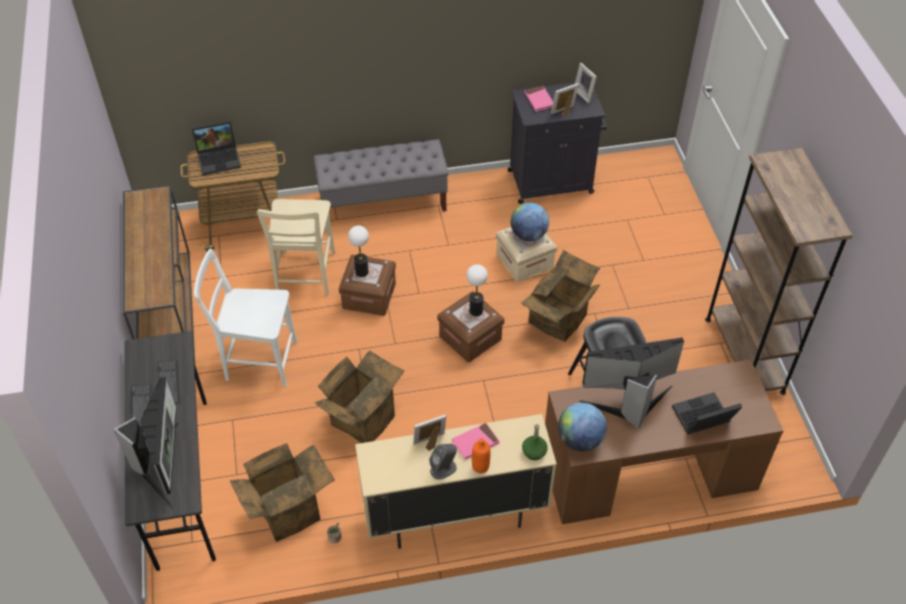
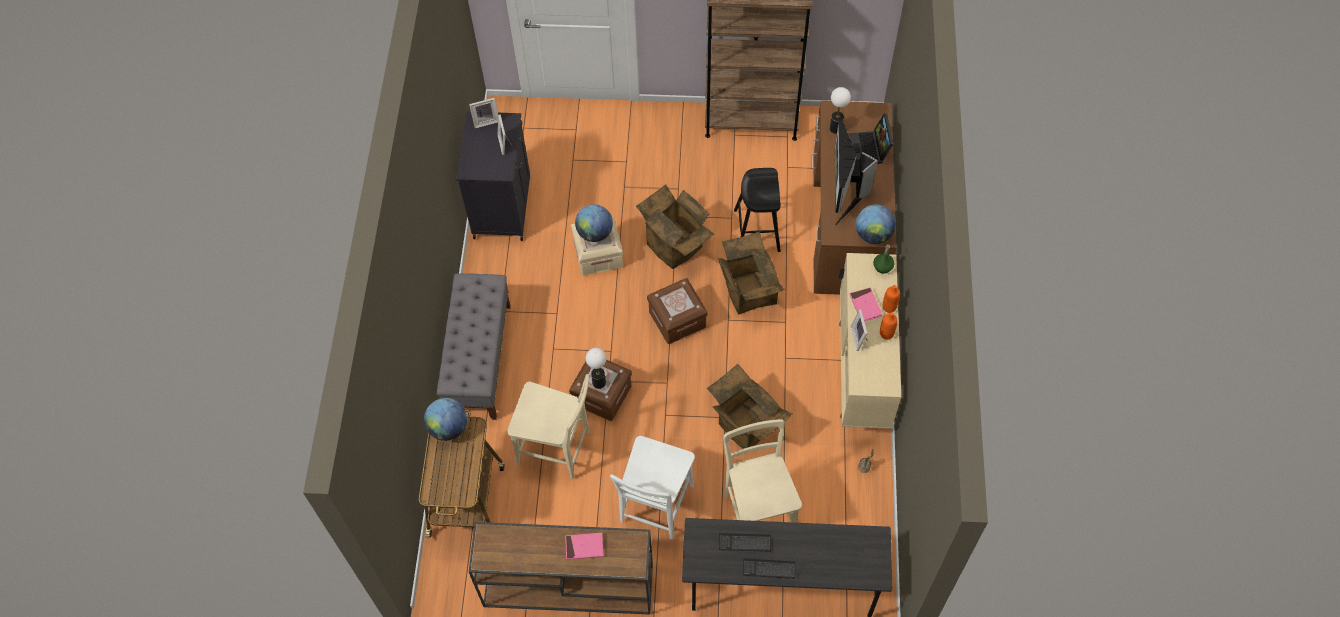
camera: 75 degrees left, 10 degrees up
monitor [114,377,180,510] -> none
laptop [192,121,241,175] -> none
cardboard box [230,443,335,542] -> cardboard box moved to [718,232,785,314]
grey speaker [429,444,457,480] -> orange bottle [880,312,898,340]
table lamp [466,264,488,316] -> table lamp moved to [830,87,851,134]
pink book [524,86,553,112] -> pink book moved to [565,533,604,560]
none -> globe [424,398,467,441]
none -> beige chair [723,419,802,523]

